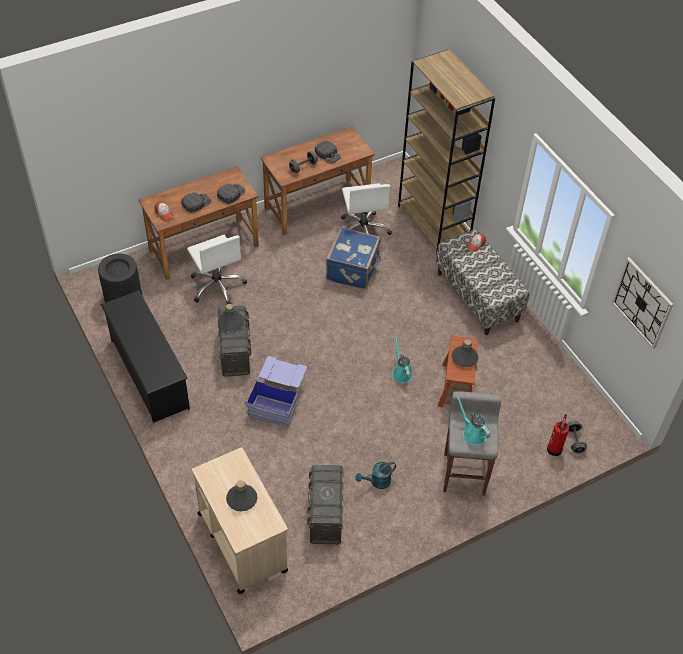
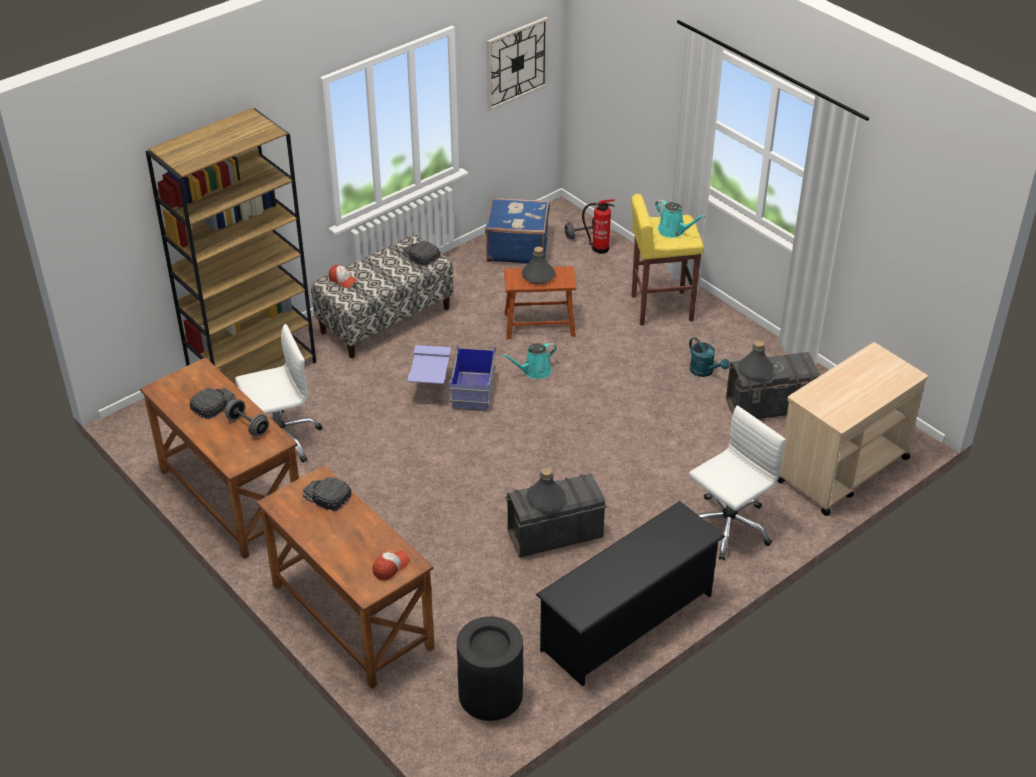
camera: 100 degrees left, 10 degrees down
black cap [181,192,211,213] -> black cap moved to [402,241,440,267]
white office chair [187,235,247,304] -> white office chair moved to [689,405,786,560]
grey bottle [226,480,258,511] -> grey bottle moved to [738,340,774,380]
blue storage box [244,356,307,427] -> blue storage box moved to [407,343,496,411]
blue suitcase [326,227,381,289] -> blue suitcase moved to [485,197,550,263]
grey stool [443,392,501,495] -> yellow stool [631,194,704,325]
turquoise watering can [456,395,491,445] -> turquoise watering can turned 90 degrees counterclockwise [655,200,706,238]

